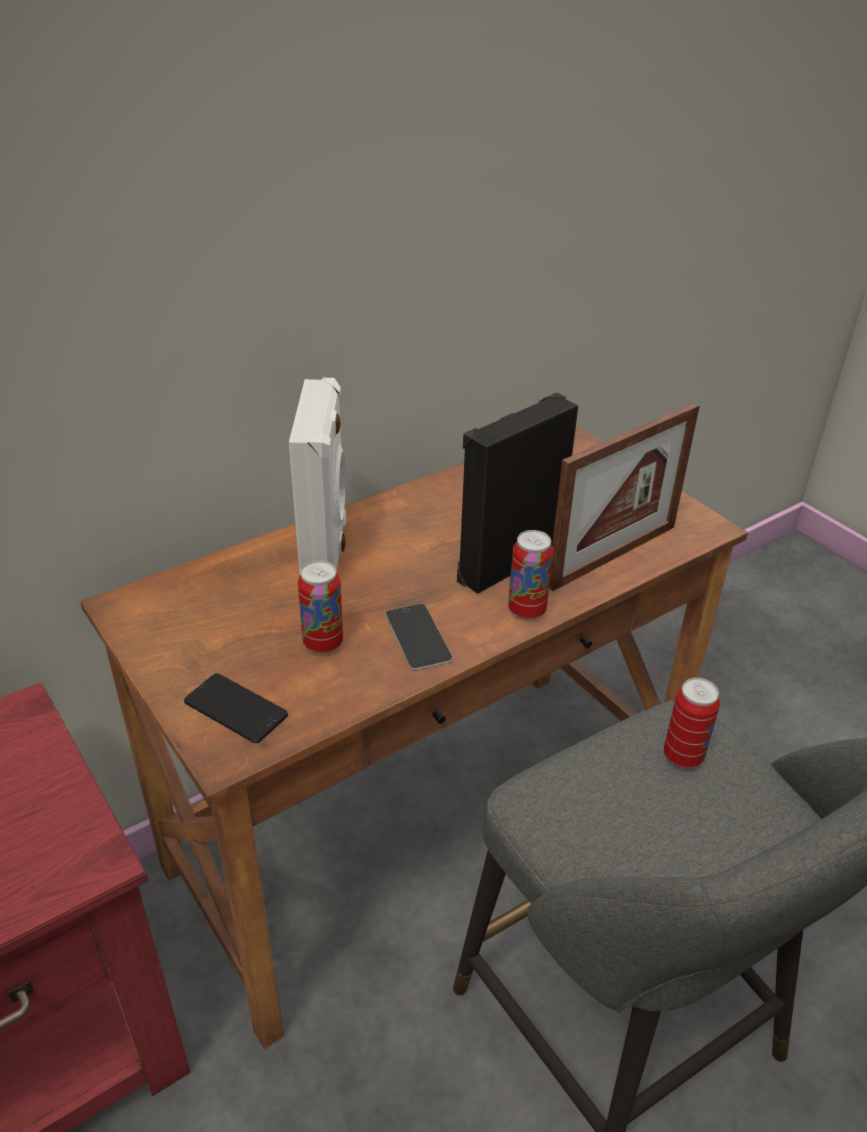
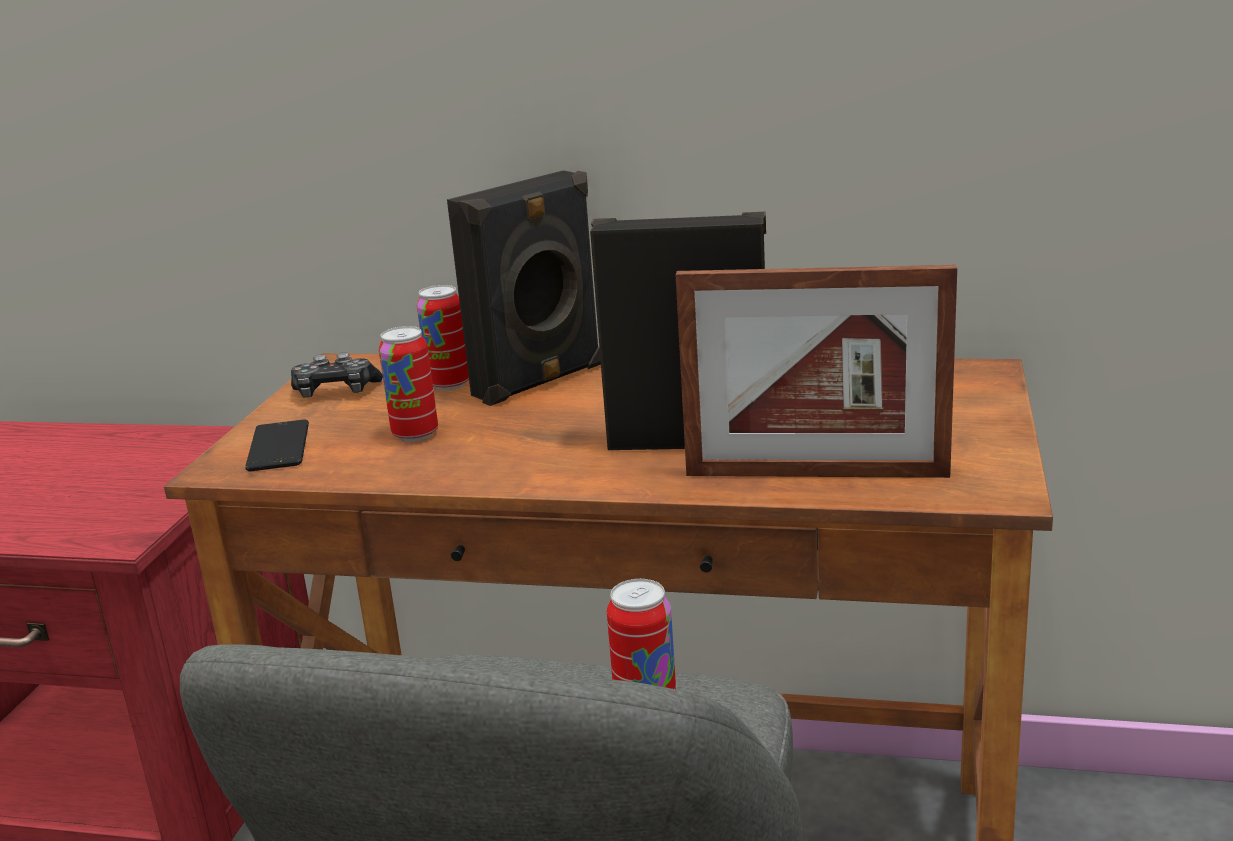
camera: 50 degrees right, 15 degrees down
white speaker [289,378,346,575] -> black speaker [447,170,601,406]
phone [385,604,453,671] -> none
can [508,530,553,620] -> can moved to [417,285,469,391]
none -> game controller [291,352,383,398]

